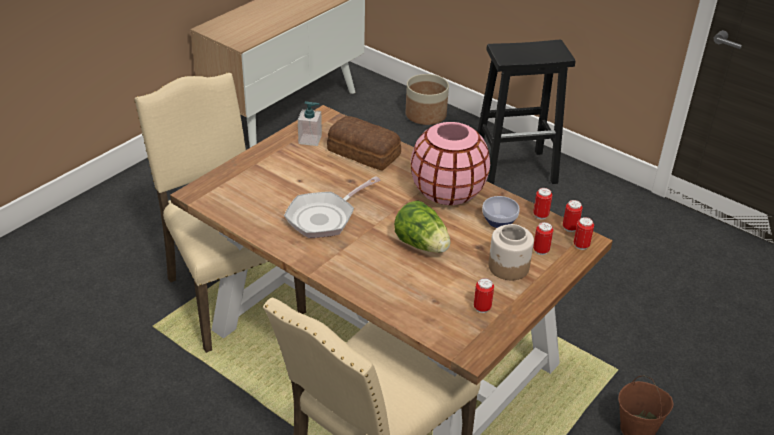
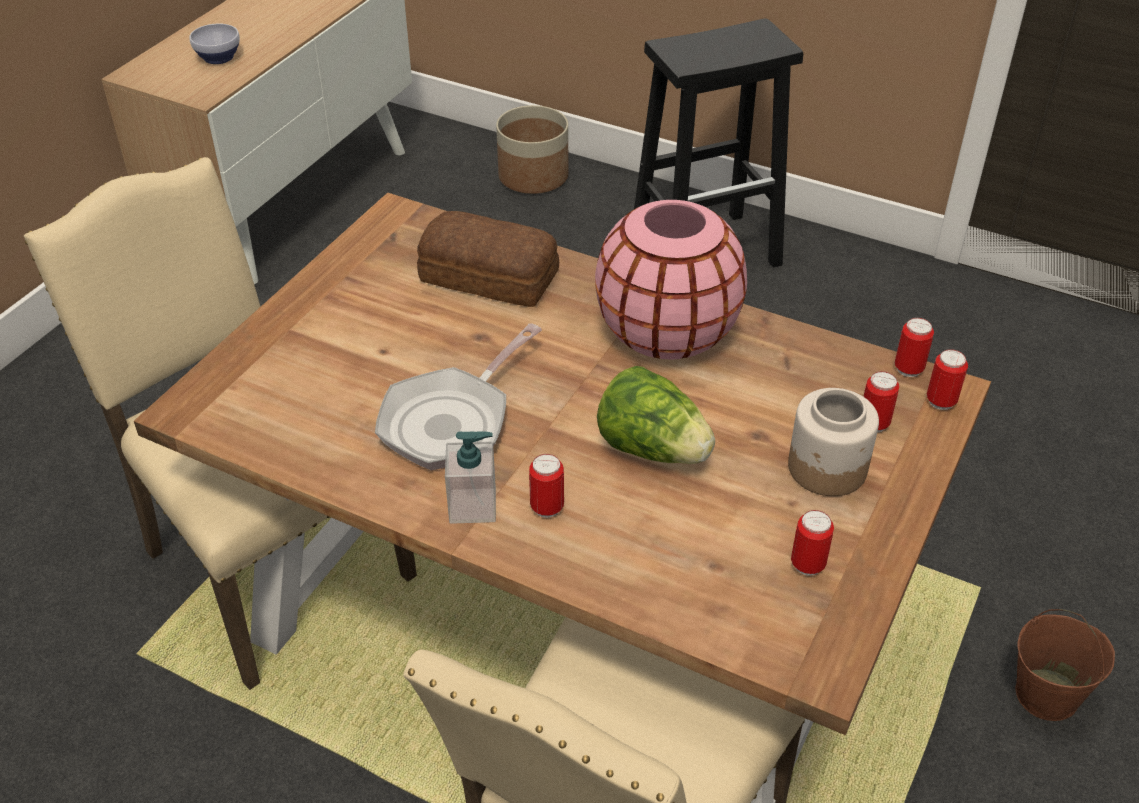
camera: 10 degrees left, 5 degrees up
soap dispenser [298,101,322,146] -> soap dispenser moved to [445,431,496,524]
bowl [482,196,520,228] -> bowl moved to [189,24,240,64]
can [533,188,552,219] -> can moved to [529,454,564,518]

